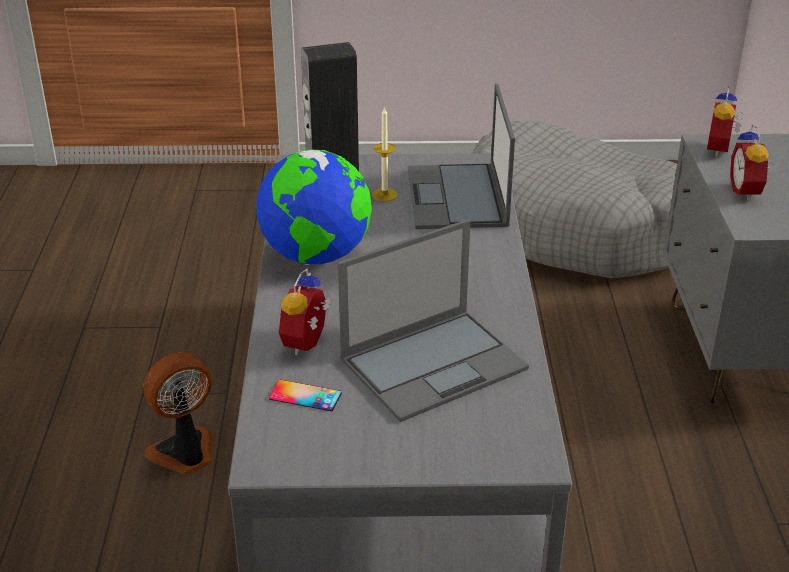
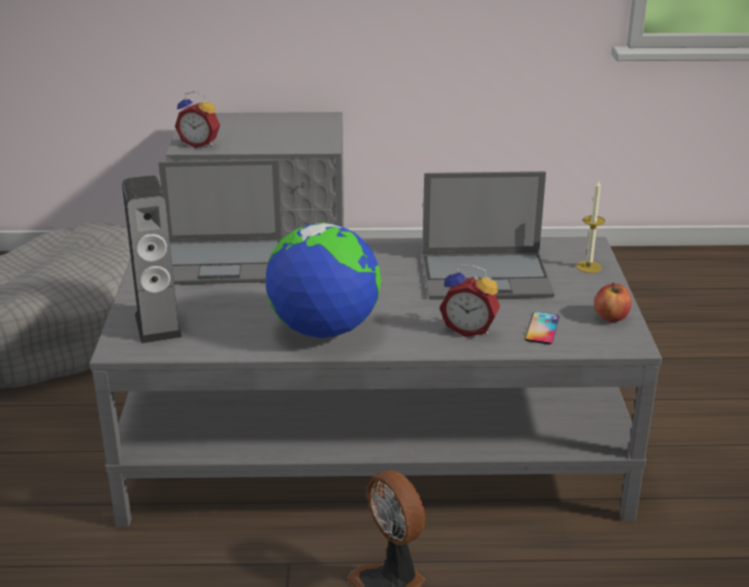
camera: 90 degrees left, 5 degrees down
laptop [338,219,529,422] -> laptop turned 120 degrees clockwise [422,171,554,300]
candle [372,106,398,201] -> candle moved to [576,179,605,273]
alarm clock [730,125,774,201] -> none
none -> apple [594,283,631,322]

